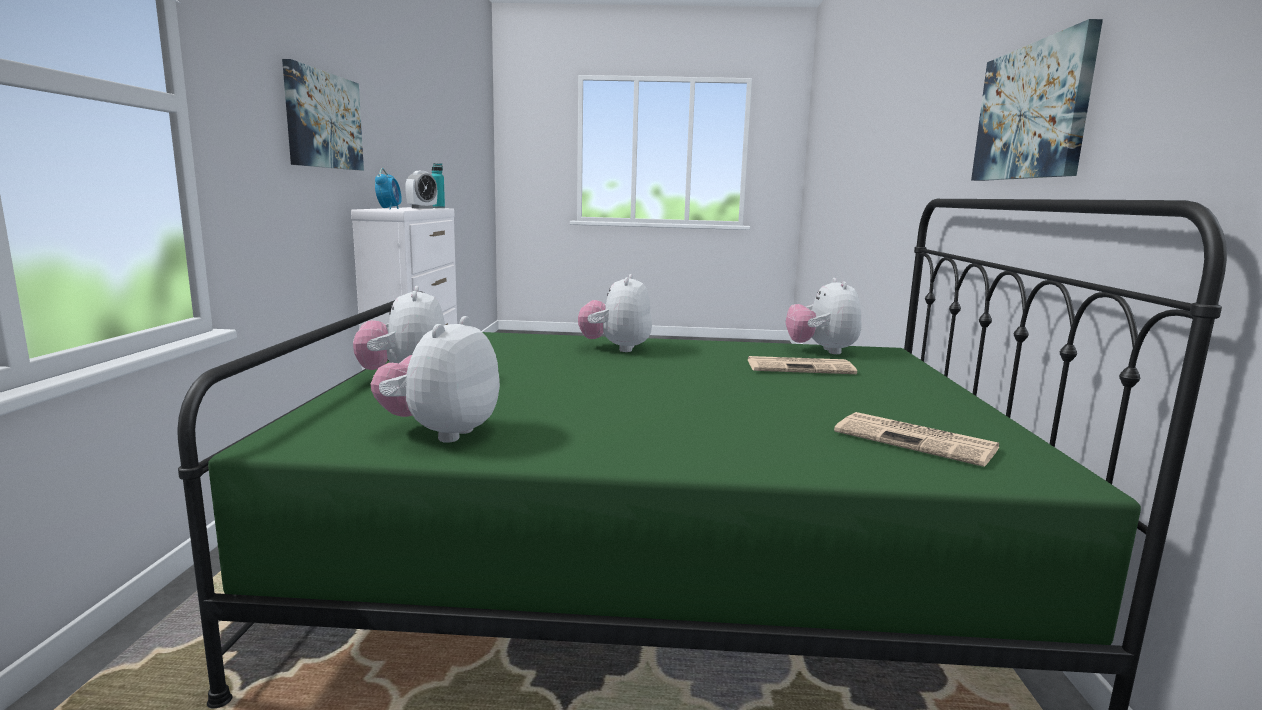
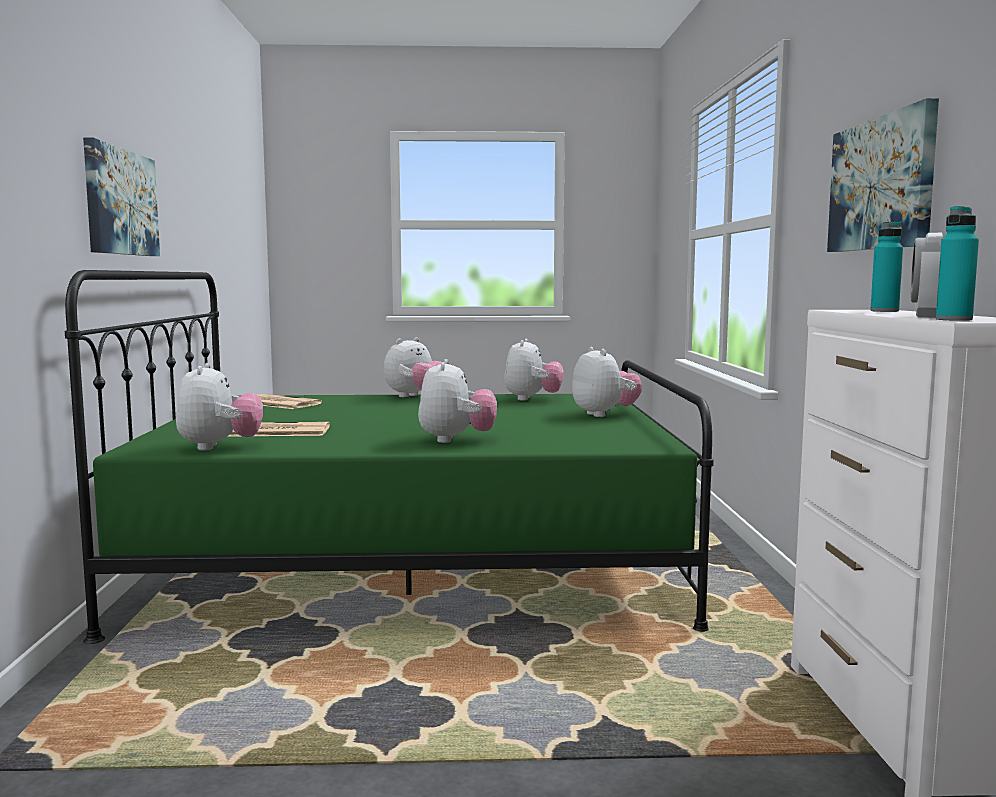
camera: 175 degrees right, 5 degrees down
alarm clock [375,168,402,210] -> turquoise bottle [870,221,903,312]
none -> plush toy [384,337,441,397]

